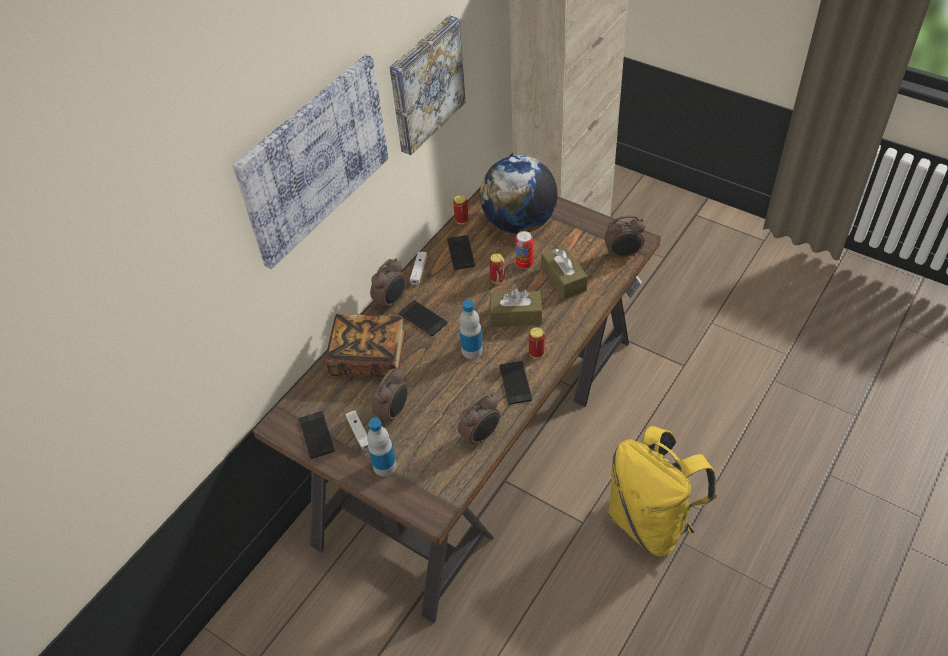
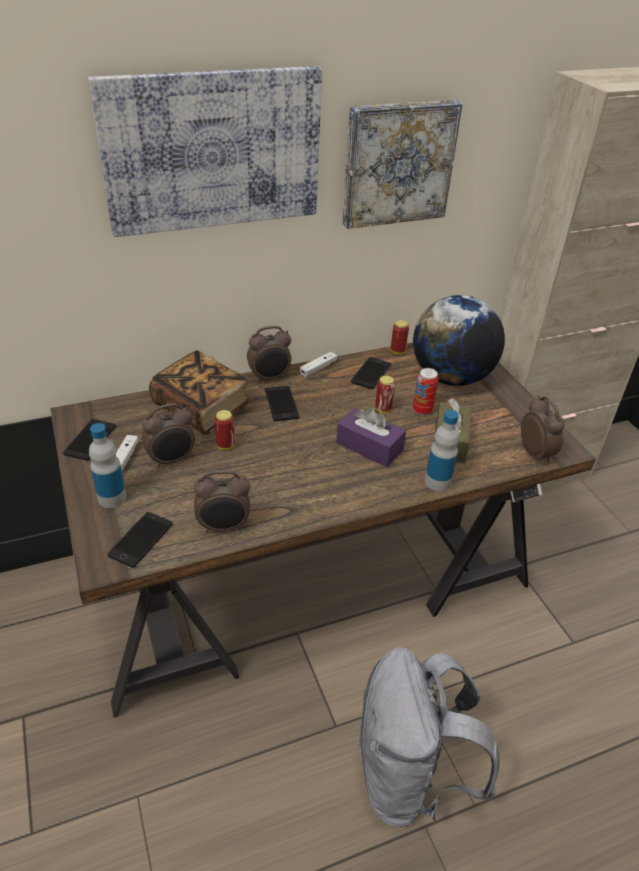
camera: 30 degrees right, 10 degrees down
bottle [459,300,483,359] -> bottle moved to [425,410,460,491]
brown tissue box [490,288,543,327] -> purple tissue box [336,407,406,467]
phone [499,361,532,404] -> phone moved to [107,512,173,568]
can [529,327,545,359] -> can moved to [215,410,235,450]
alarm clock [605,215,645,259] -> alarm clock turned 135 degrees counterclockwise [521,396,565,463]
yellow backpack [608,426,717,556] -> grey backpack [357,647,499,827]

